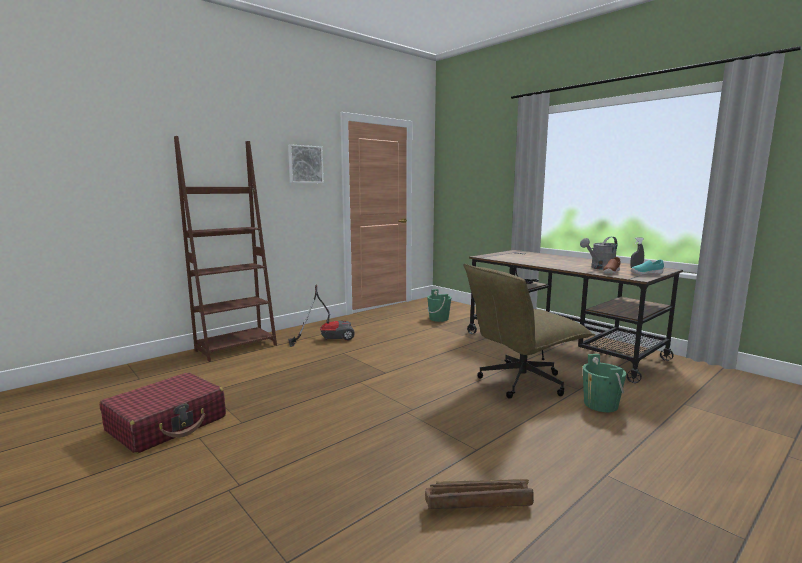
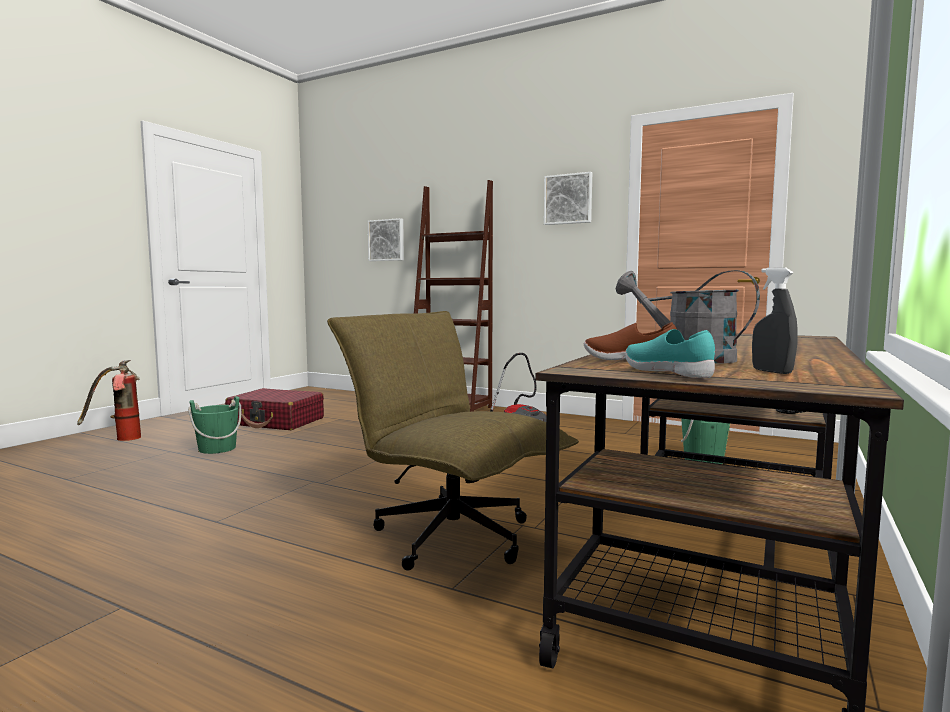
camera: 70 degrees right, 5 degrees down
crate [425,479,534,509] -> none
green bucket [583,354,627,412] -> green bucket moved to [188,396,241,454]
none -> fire extinguisher [77,360,141,441]
none -> picture [368,218,404,261]

